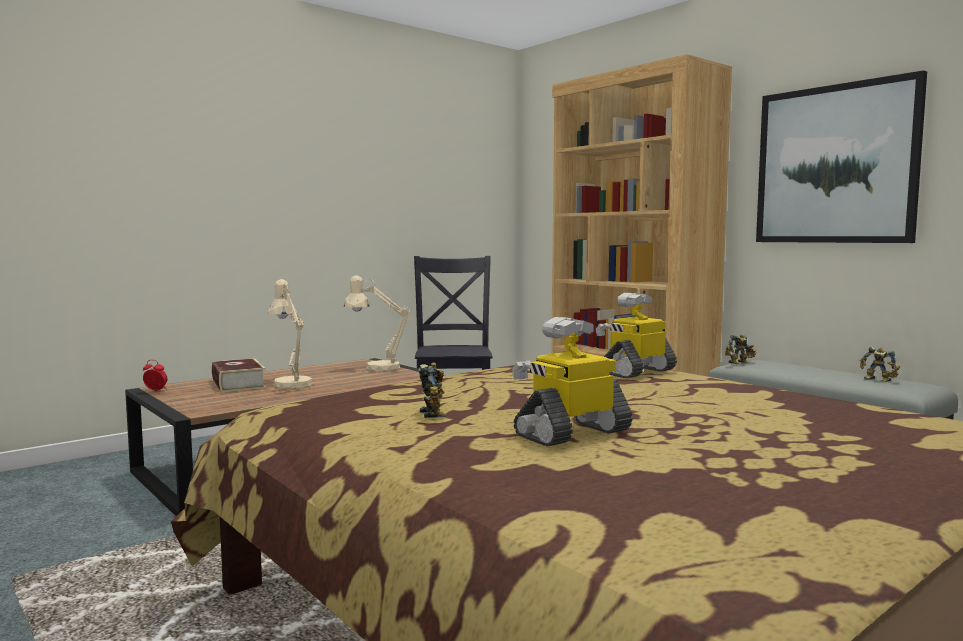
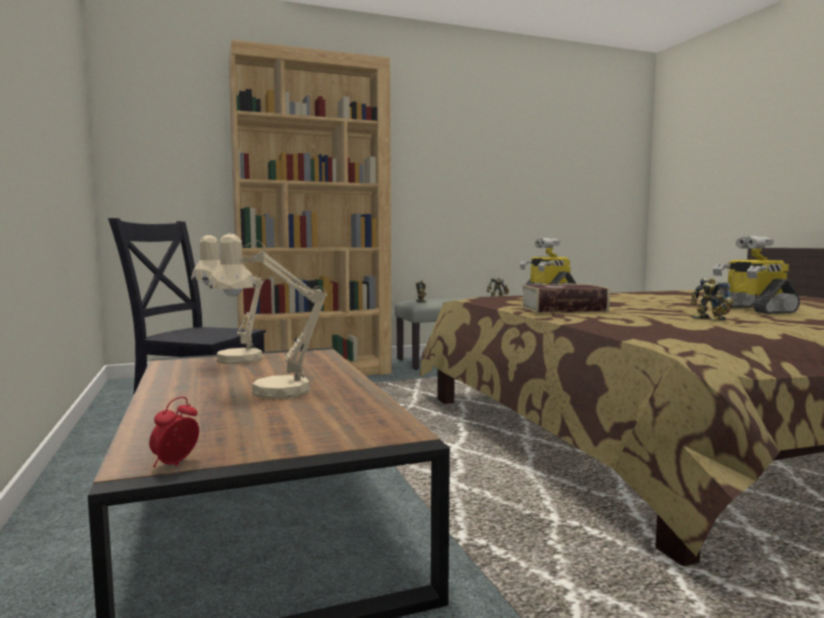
camera: 70 degrees left, 0 degrees up
book [212,358,266,392] -> book moved to [521,284,610,313]
toy robot [418,363,446,418] -> toy robot turned 120 degrees counterclockwise [691,278,734,320]
picture [756,70,927,243] -> none

